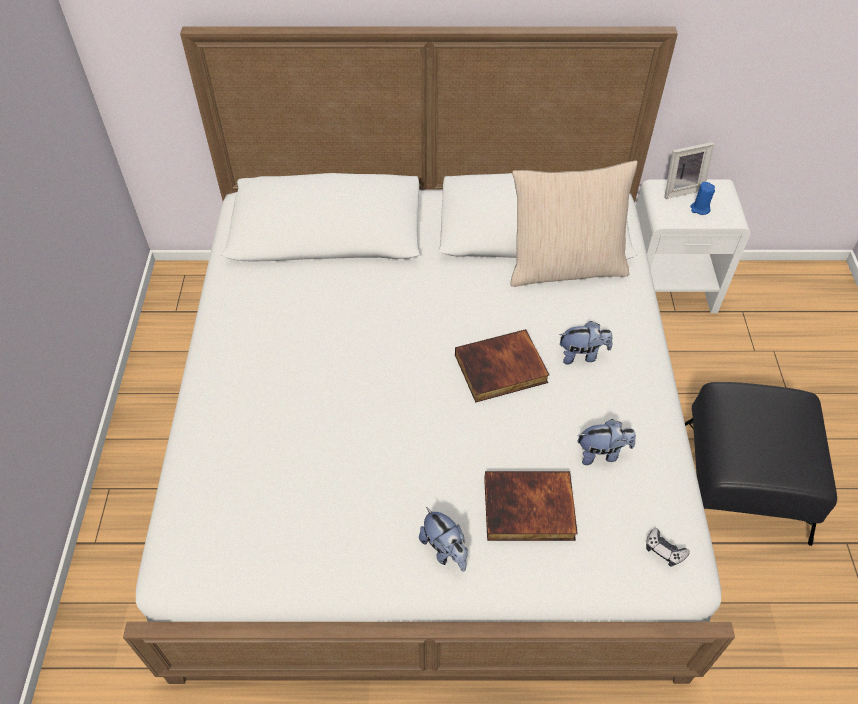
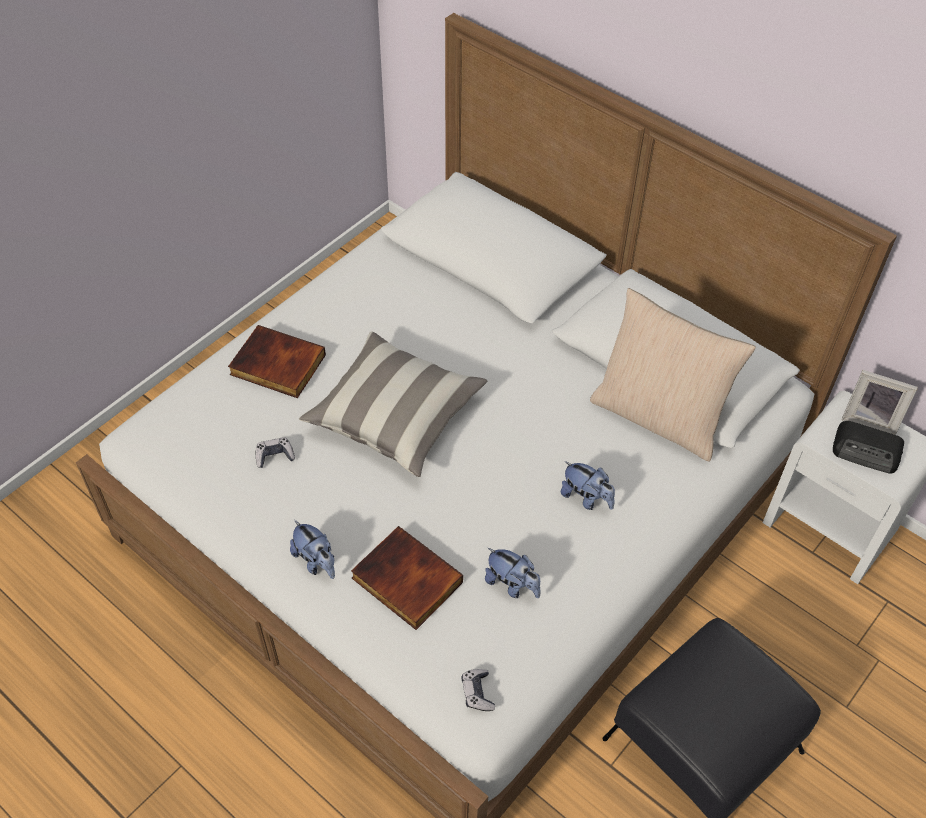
camera: 40 degrees right, 0 degrees up
plush toy [419,507,468,572] -> plush toy turned 45 degrees counterclockwise [290,520,335,579]
book [455,329,549,403] -> book moved to [228,325,326,398]
blue candle [690,182,715,215] -> radio [833,421,904,474]
none -> game controller [256,437,295,468]
none -> pillow [299,331,487,477]

